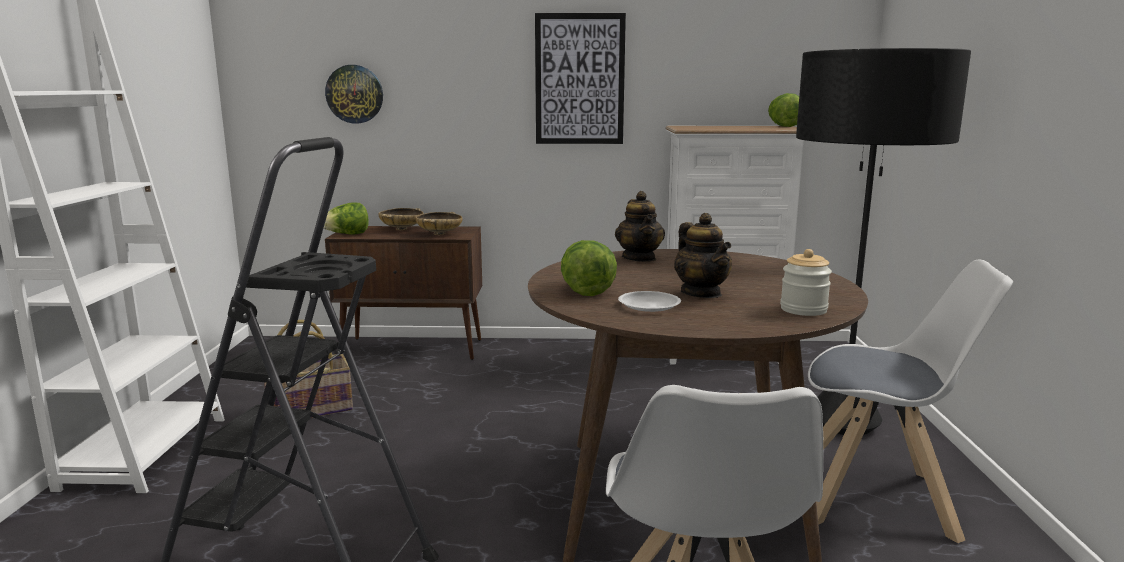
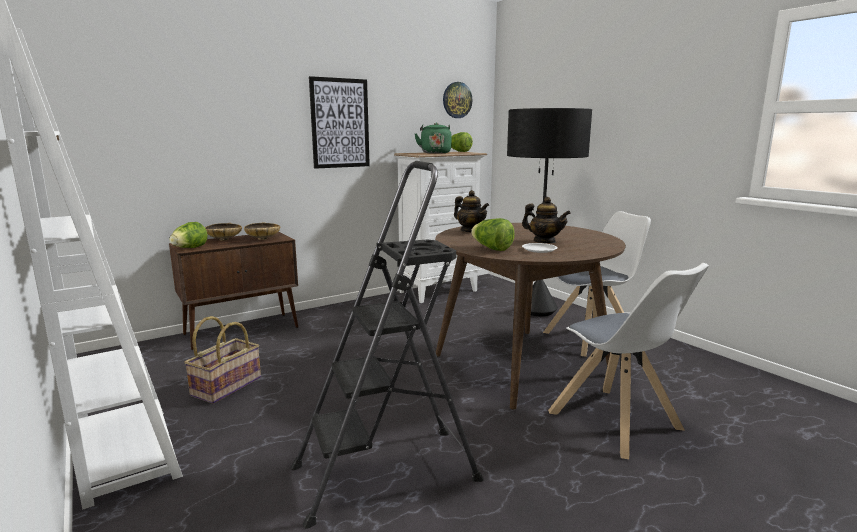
camera: 35 degrees left, 0 degrees up
wall clock [325,65,383,124] -> wall clock moved to [443,82,472,118]
jar [780,249,832,316] -> none
none -> green kettle [414,122,452,154]

